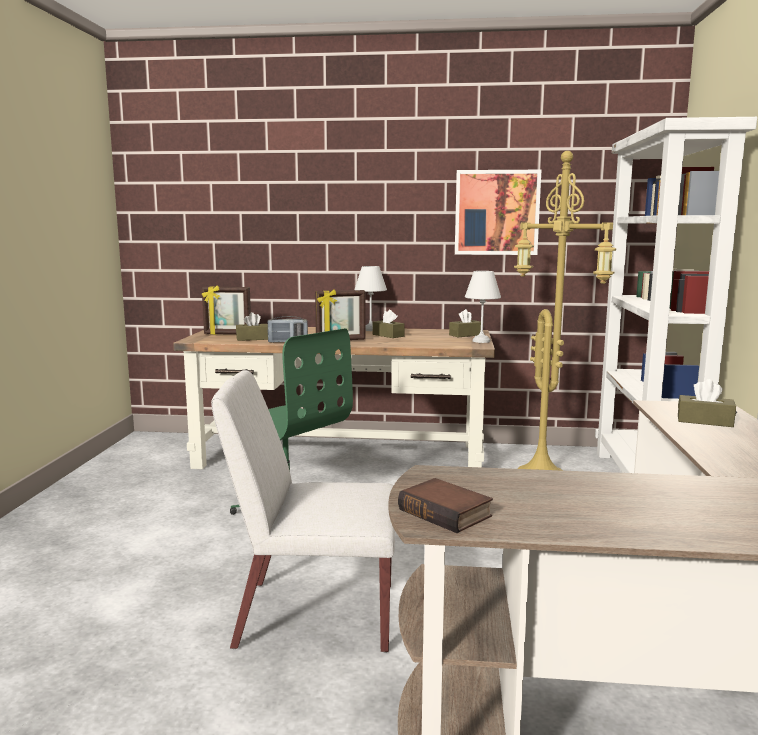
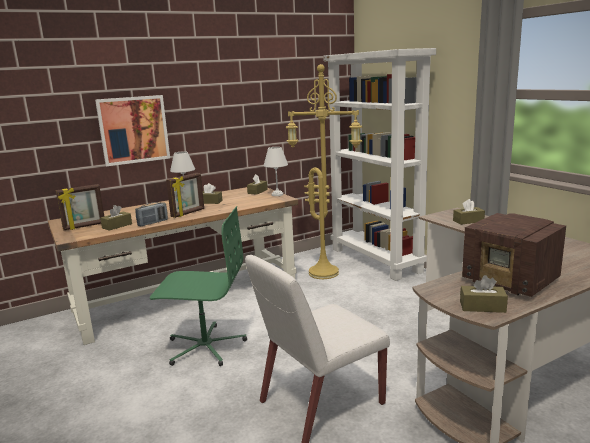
camera: 35 degrees left, 5 degrees up
book [398,478,493,533] -> brown tissue box [460,275,508,313]
picture [455,170,541,255] -> picture moved to [95,95,170,166]
none -> radio [462,213,566,297]

